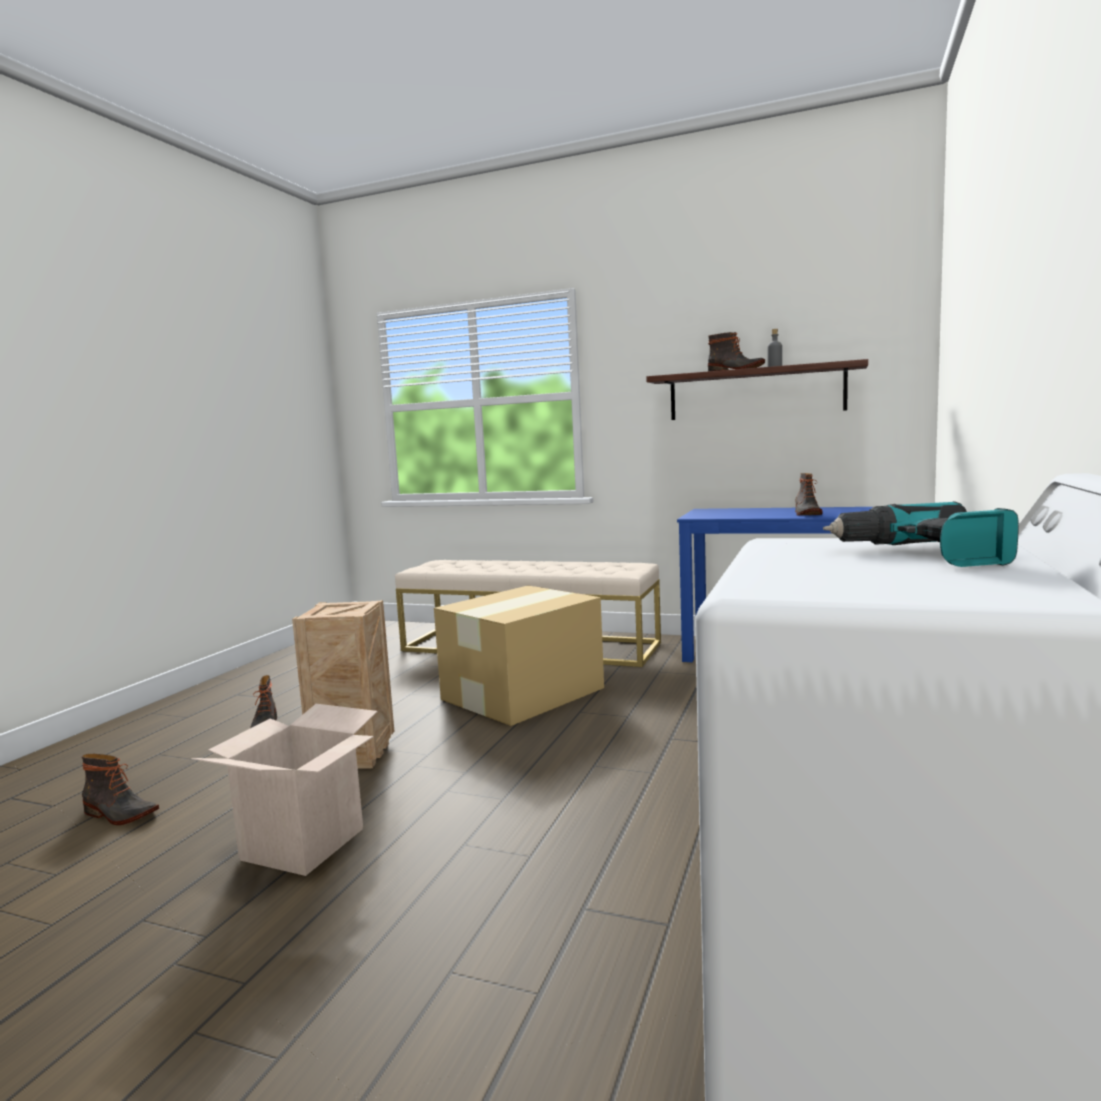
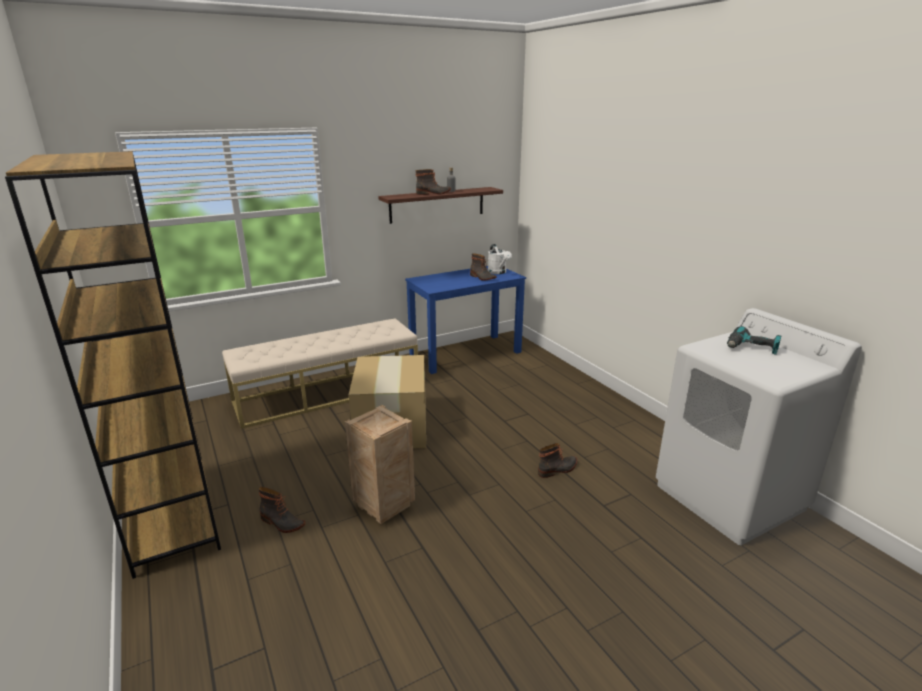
camera: 50 degrees left, 15 degrees up
boot [82,754,159,825] -> boot moved to [538,443,577,478]
cardboard box [191,704,378,876] -> none
none -> brown bookcase [5,151,221,579]
none -> white watering can [488,244,512,274]

